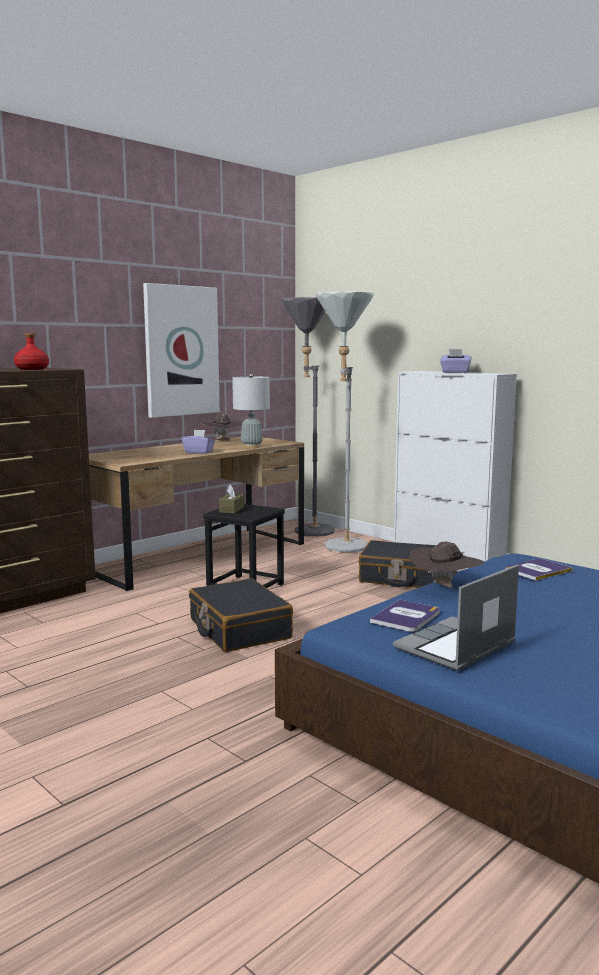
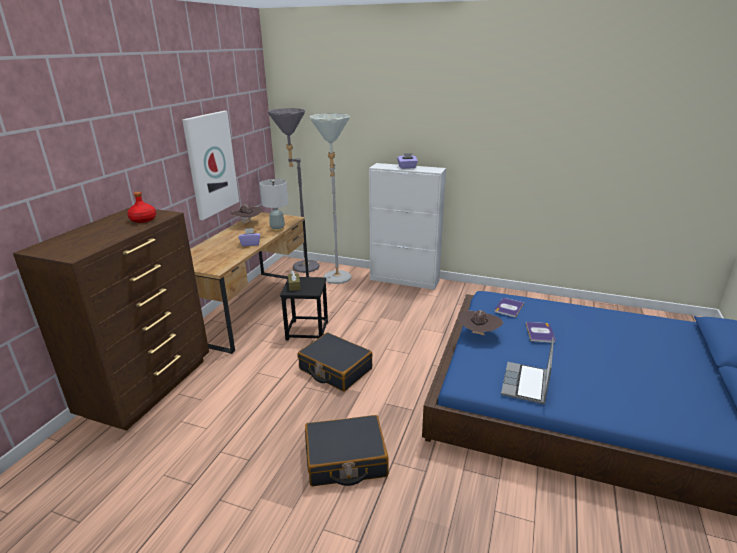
camera: 25 degrees left, 15 degrees up
black suitcase [358,540,437,588] -> black suitcase moved to [305,415,389,486]
book [370,599,440,632] -> book moved to [526,322,556,343]

